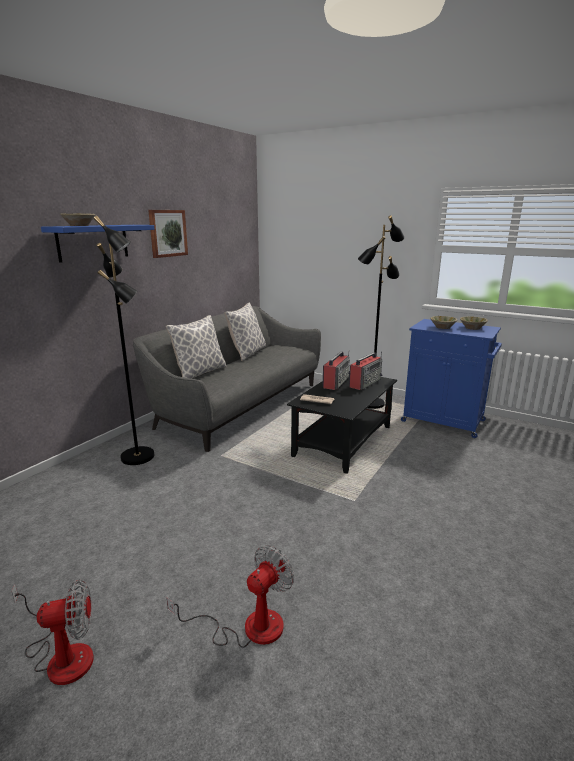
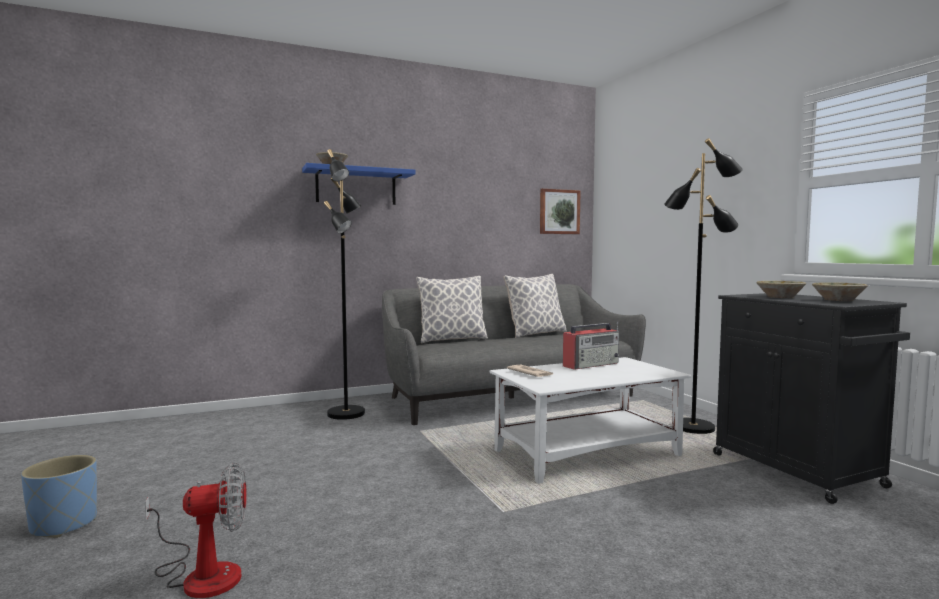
camera: 35 degrees right, 15 degrees down
fan [12,580,94,685] -> blue planter [21,455,97,538]
picture [148,210,188,258] -> picture moved to [540,188,581,234]
black coffee table [287,371,397,474] -> white coffee table [490,357,691,484]
radio [349,352,383,390] -> none
blue cabinet [401,319,502,438] -> black cabinet [713,293,910,504]

